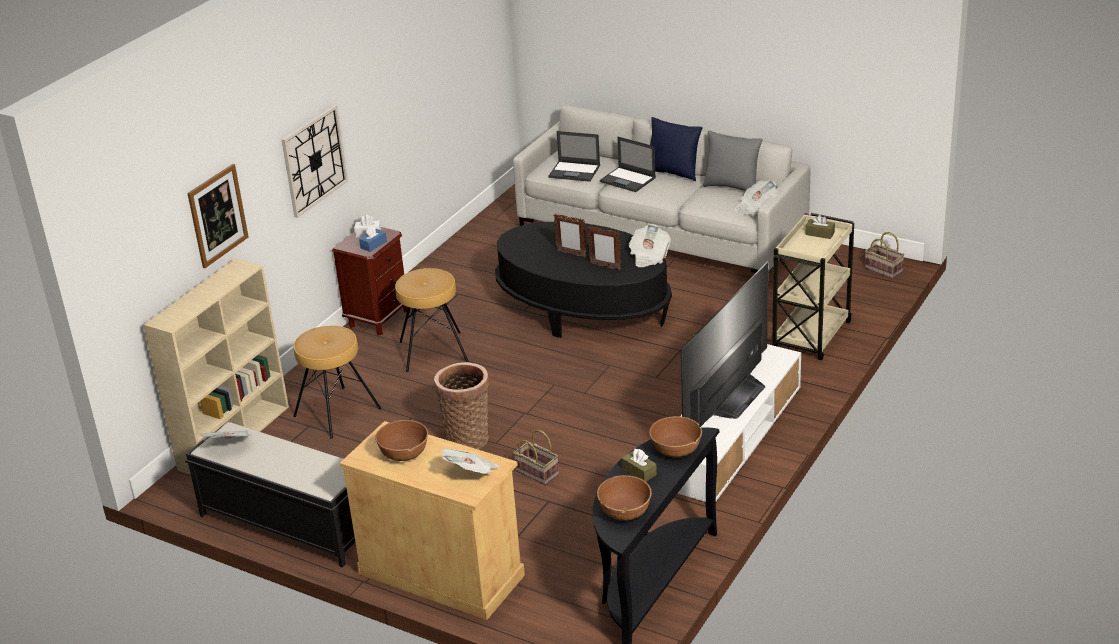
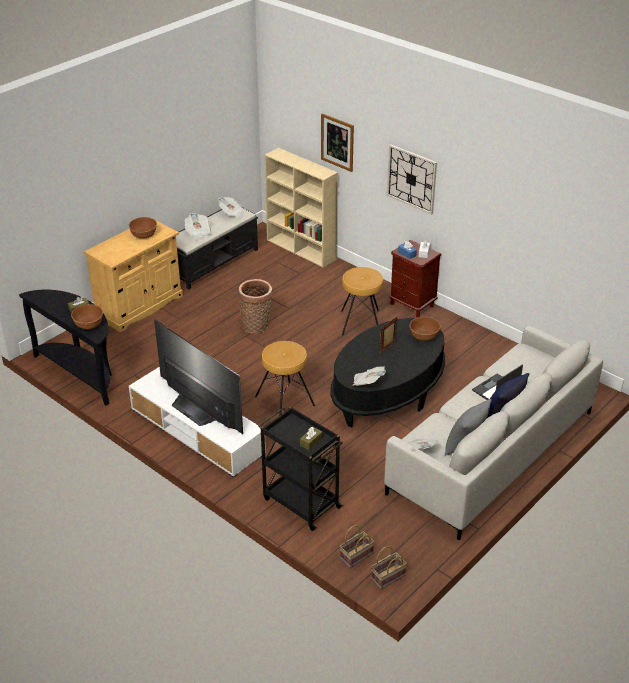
camera: 100 degrees right, 5 degrees up
brown stool [293,325,381,439] -> brown stool moved to [255,341,315,416]
newspaper [440,448,500,474] -> newspaper moved to [185,213,212,241]
basket [513,430,559,485] -> basket moved to [339,525,375,568]
laptop [549,131,600,182] -> none
picture frame [587,226,621,270] -> none
brown bowl [597,475,652,521] -> brown bowl moved to [409,317,441,341]
beige cart [772,213,854,360] -> black cart [258,406,343,531]

